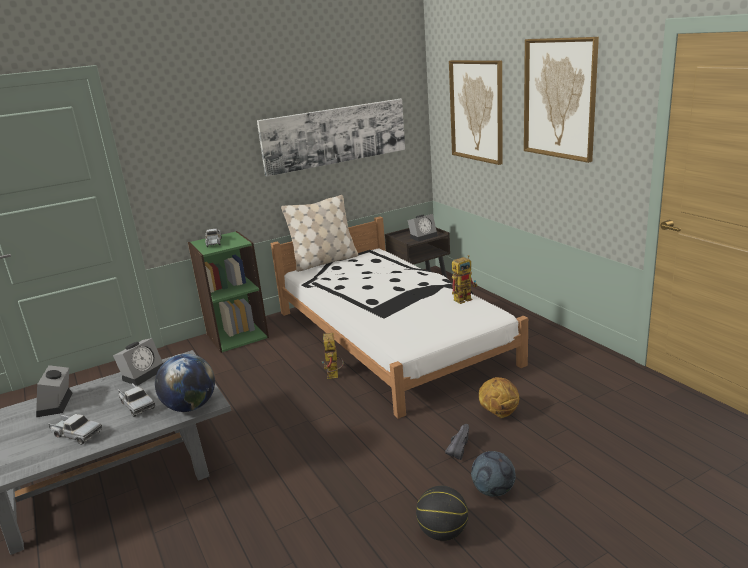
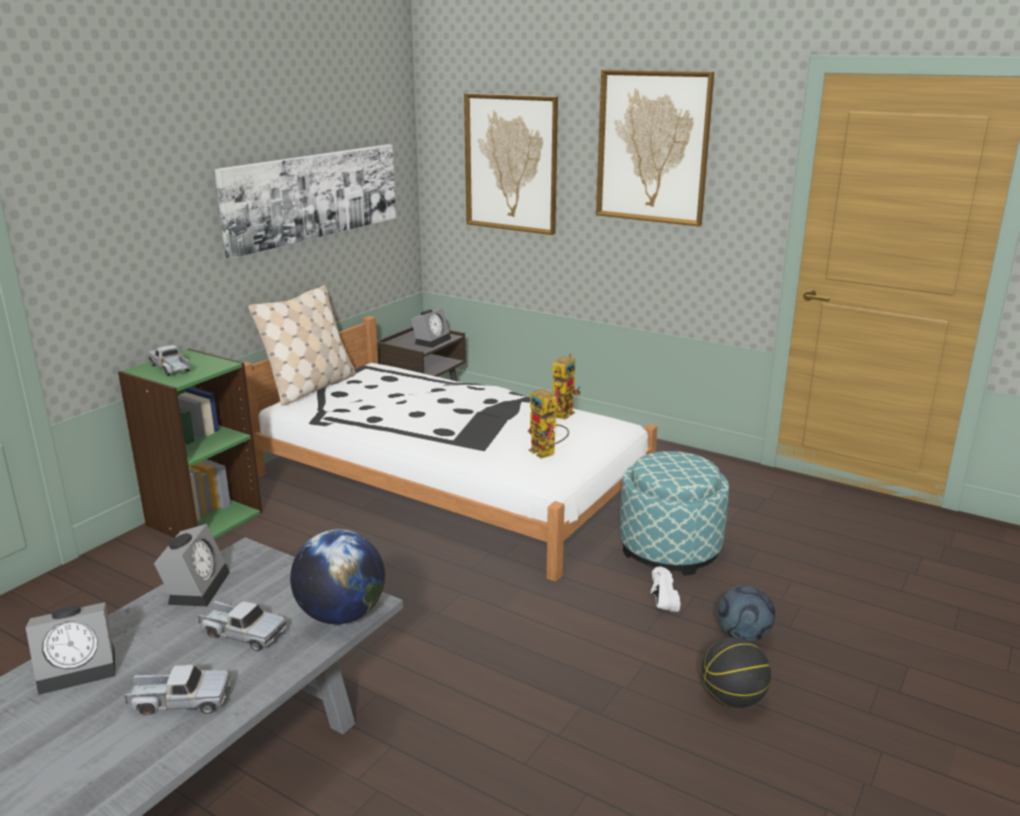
camera: 30 degrees left, 0 degrees up
alarm clock [36,365,72,417] -> alarm clock turned 75 degrees counterclockwise [26,602,116,695]
toy robot [321,333,344,379] -> toy robot moved to [528,389,569,459]
black shoe [445,424,469,460] -> white shoe [651,567,681,612]
basketball [479,377,519,418] -> ottoman [620,451,729,576]

